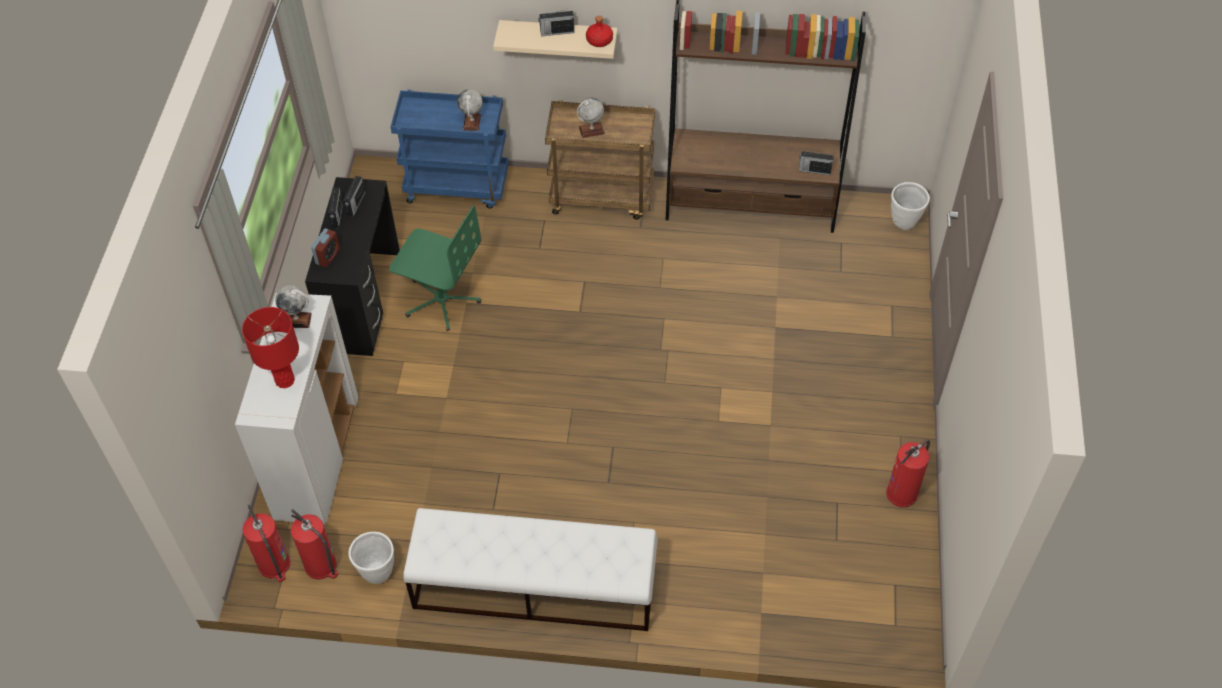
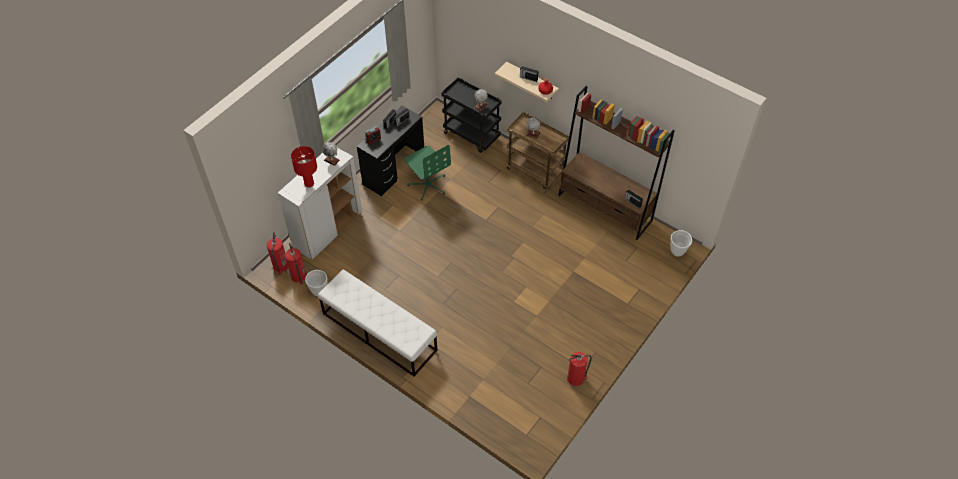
camera: 30 degrees right, 0 degrees up
blue cart [391,90,509,209] -> black cart [442,77,502,153]

